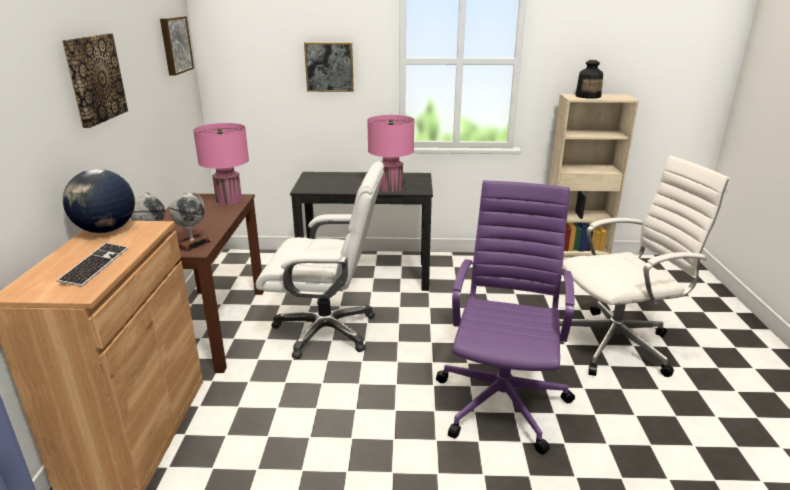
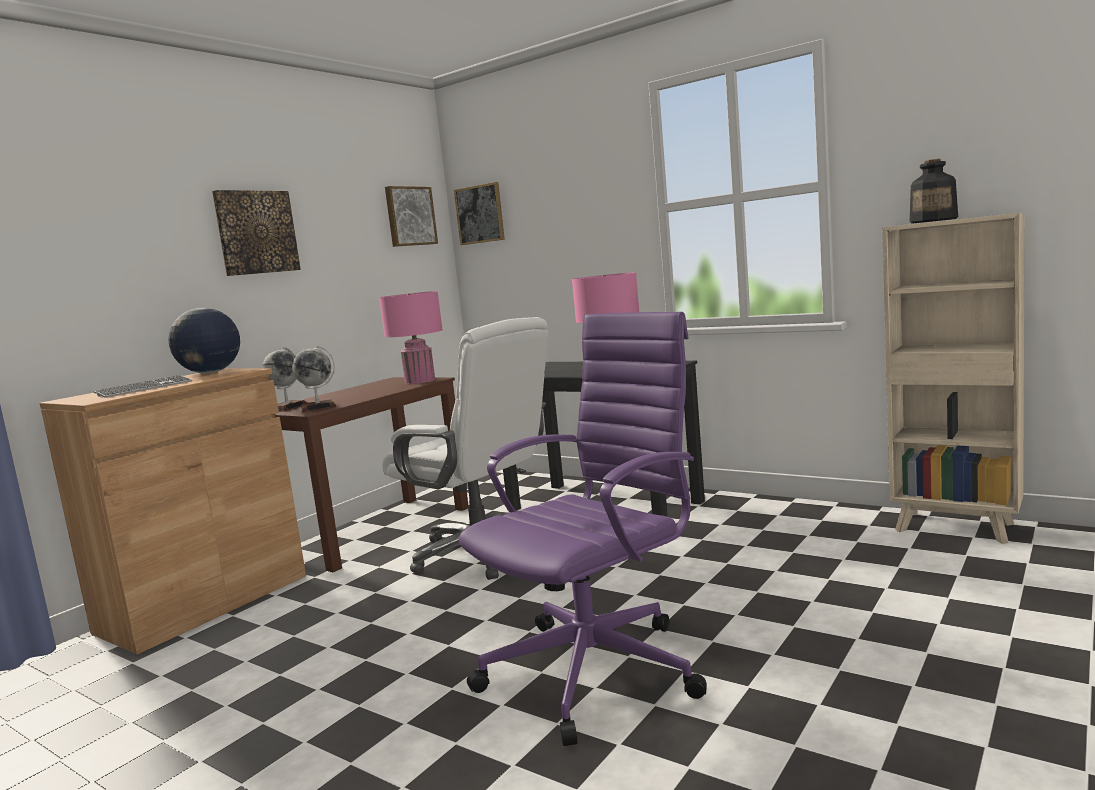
camera: 35 degrees right, 15 degrees down
picture [304,42,354,92] -> picture moved to [454,182,505,245]
white office chair [560,156,730,377] -> none

